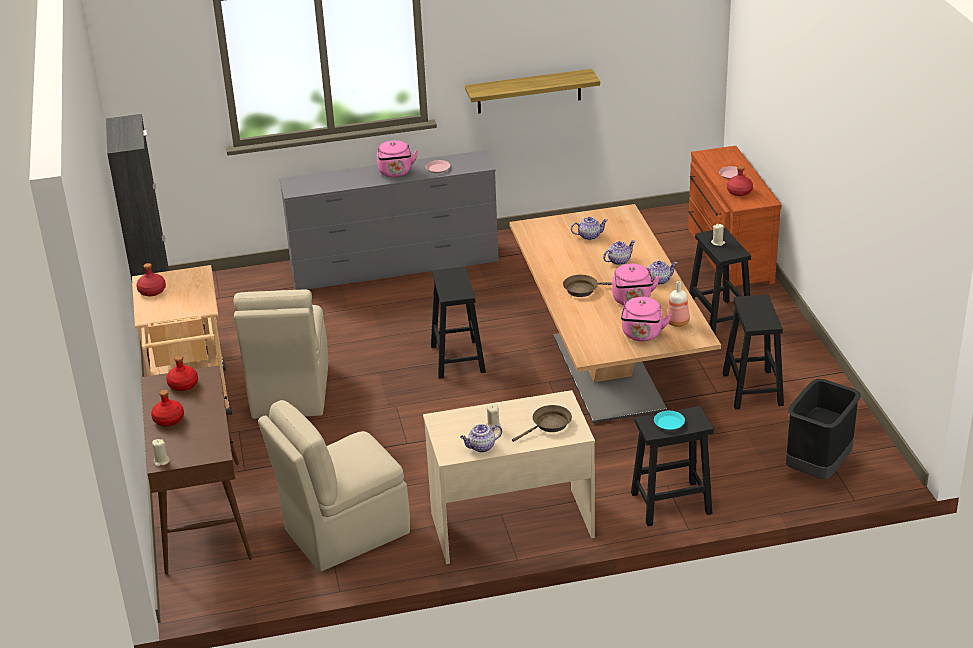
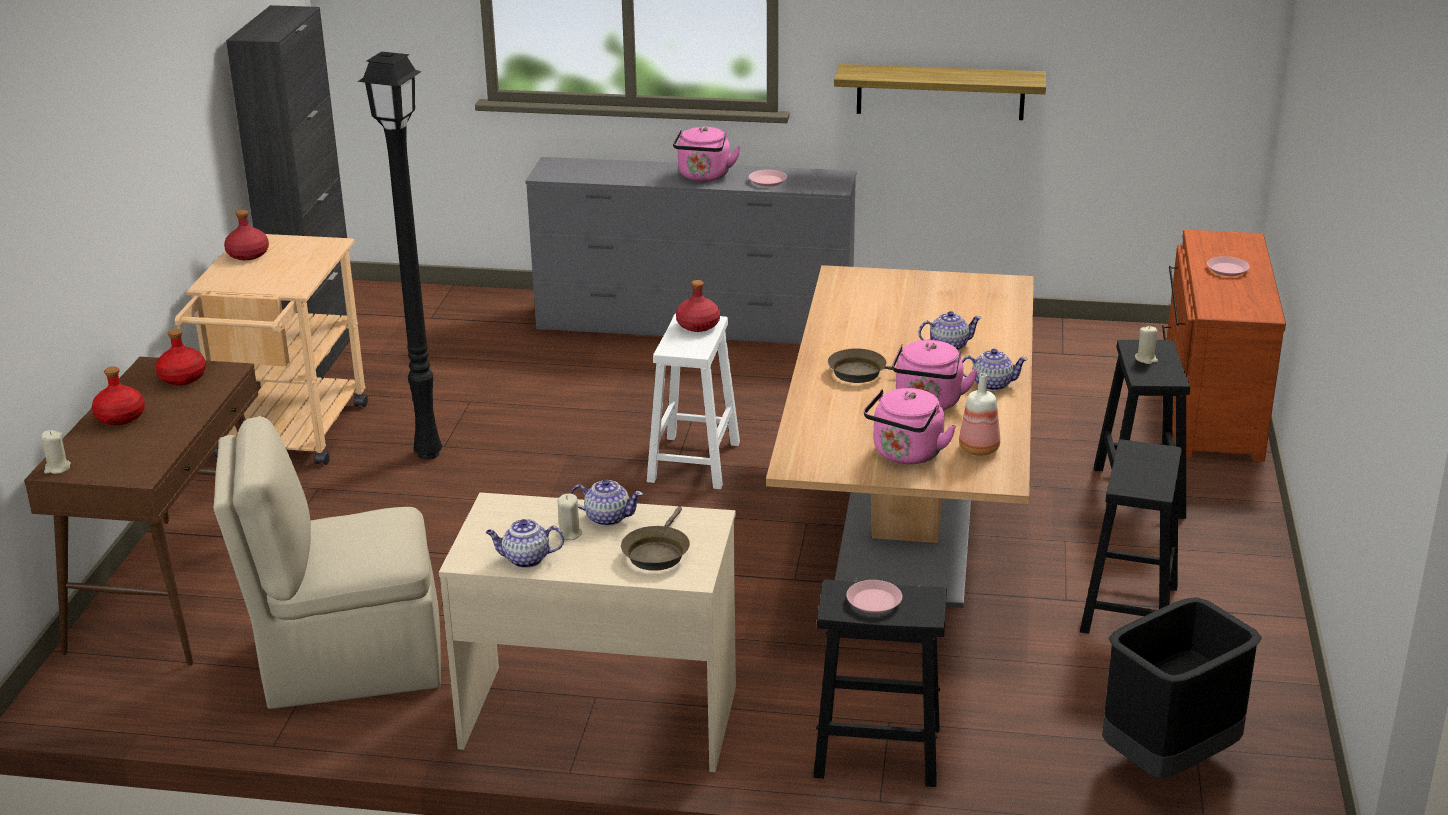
camera: 20 degrees right, 5 degrees down
beige chair [233,290,328,419] -> black floor lamp [357,51,442,460]
black stool [431,267,486,379] -> white stool [647,313,740,489]
brown frying pan [512,405,572,442] -> brown frying pan turned 120 degrees clockwise [621,506,690,571]
teapot [571,217,608,240] -> teapot moved to [571,479,643,526]
turquoise plate [654,411,685,430] -> pink plate [846,580,902,614]
red bottle [727,166,753,196] -> red bottle moved to [676,280,720,332]

